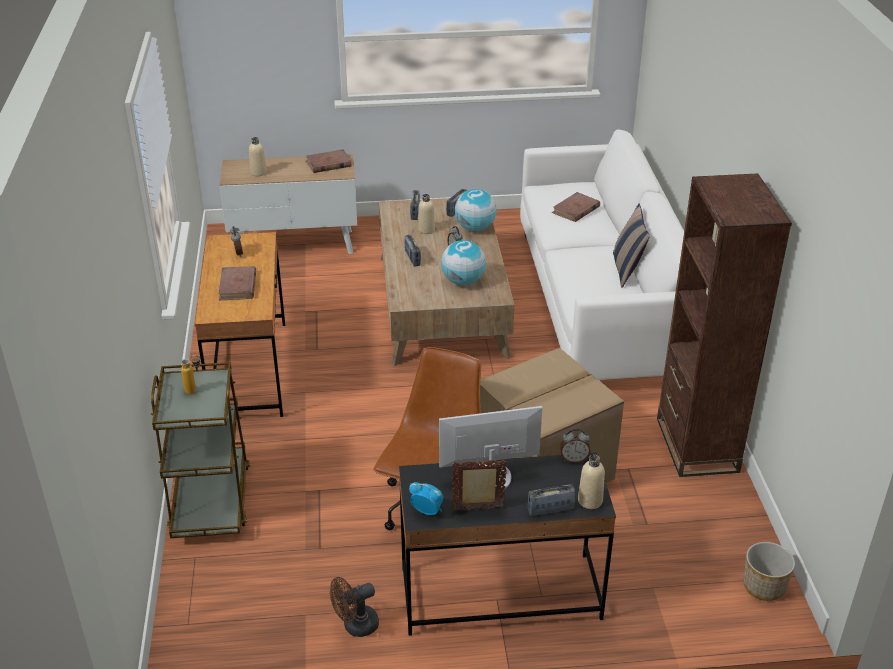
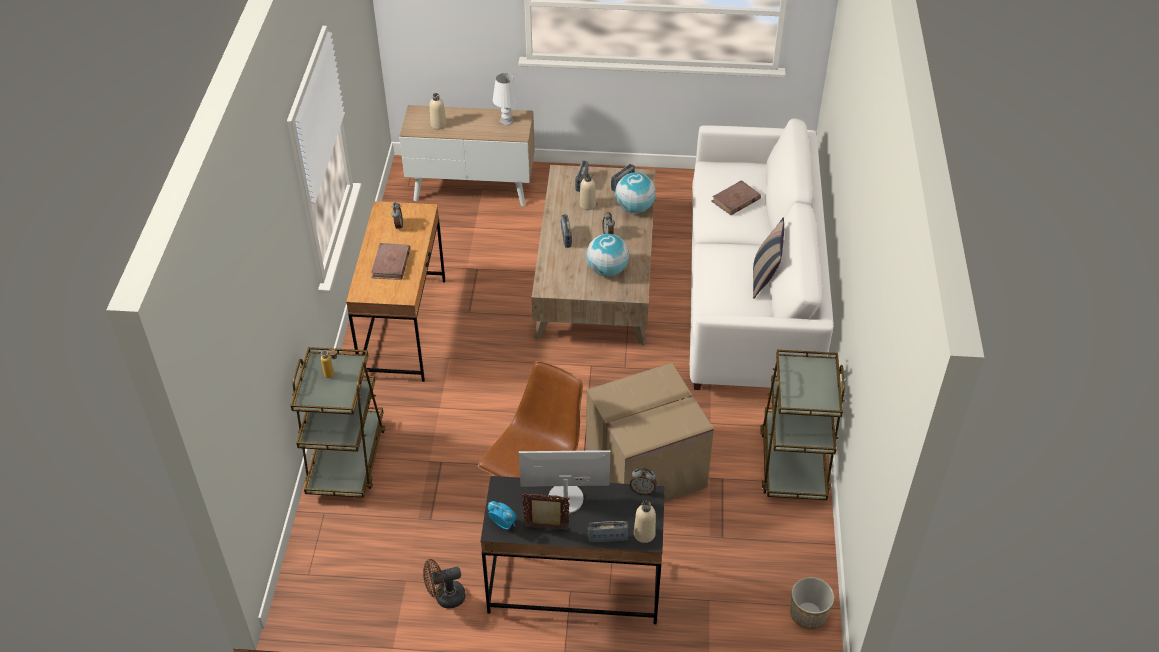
camera: 10 degrees right, 10 degrees up
brown book [306,150,351,173] -> white table lamp [493,73,519,126]
brown bookcase [657,173,792,477] -> brown cart [760,350,845,500]

